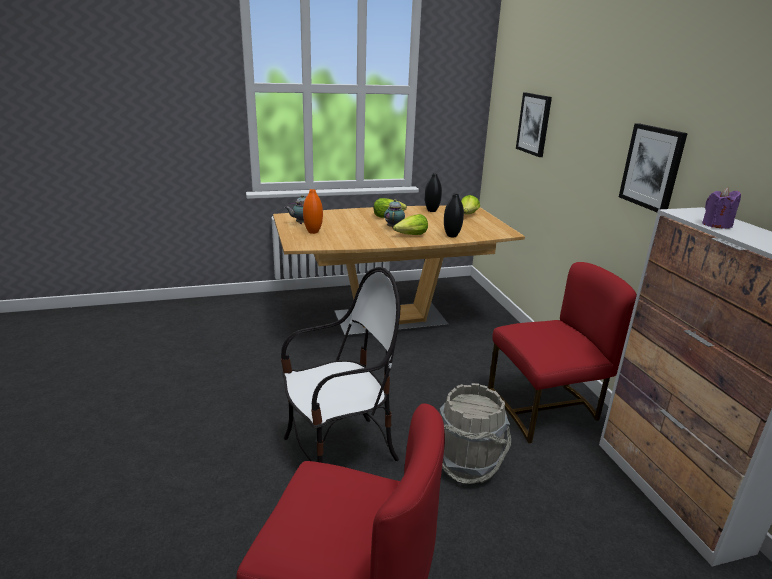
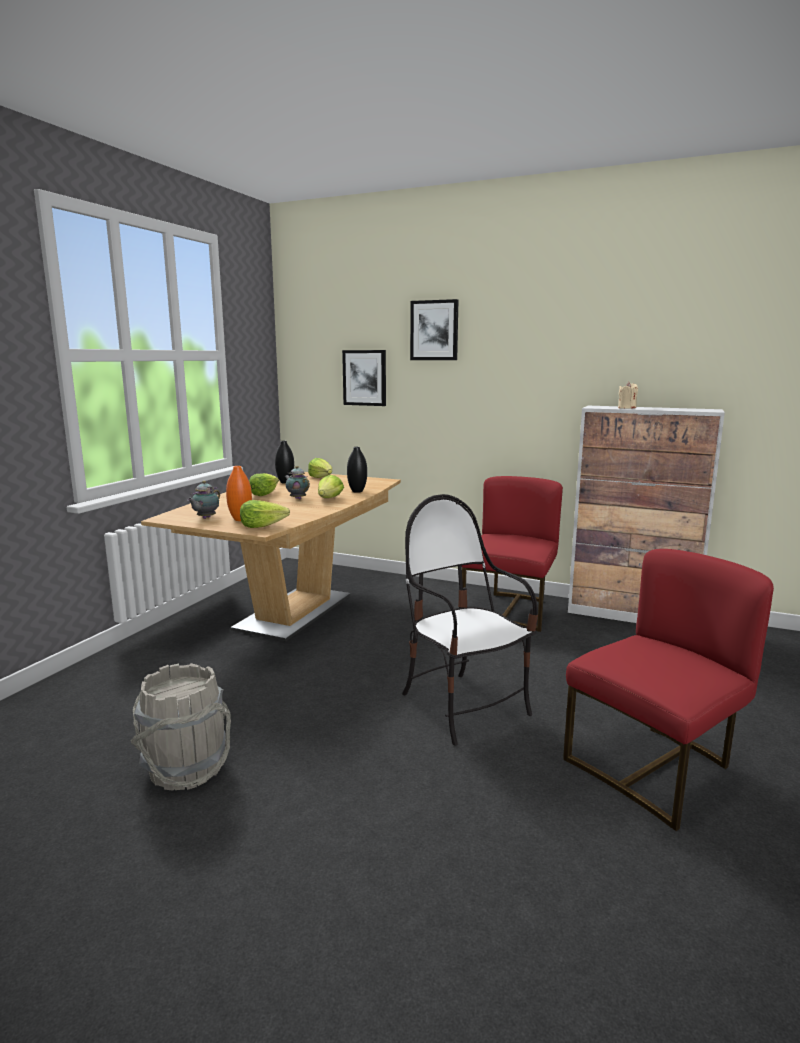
camera: 50 degrees left, 10 degrees down
chair [281,267,400,463] -> chair turned 45 degrees counterclockwise [402,494,538,746]
grey bucket [439,383,511,484] -> grey bucket moved to [131,663,231,791]
picture [619,123,688,212] -> picture moved to [410,299,458,360]
purple candle [702,187,741,229] -> beige candle [618,382,638,409]
none -> lettuce [240,500,290,528]

